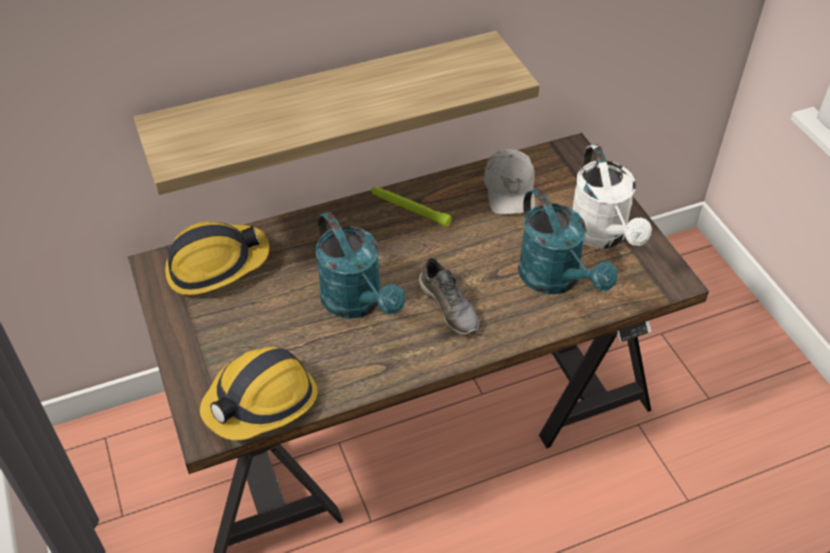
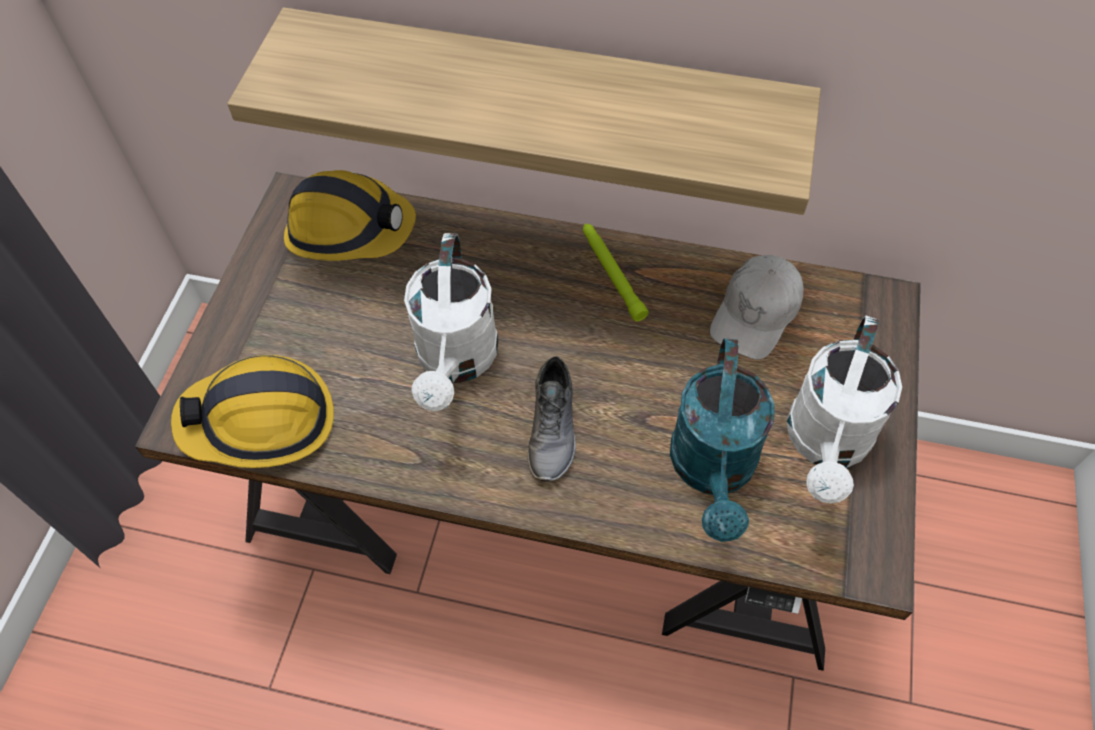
camera: 35 degrees right, 10 degrees up
turquoise watering can [315,212,405,319] -> white watering can [404,233,498,411]

